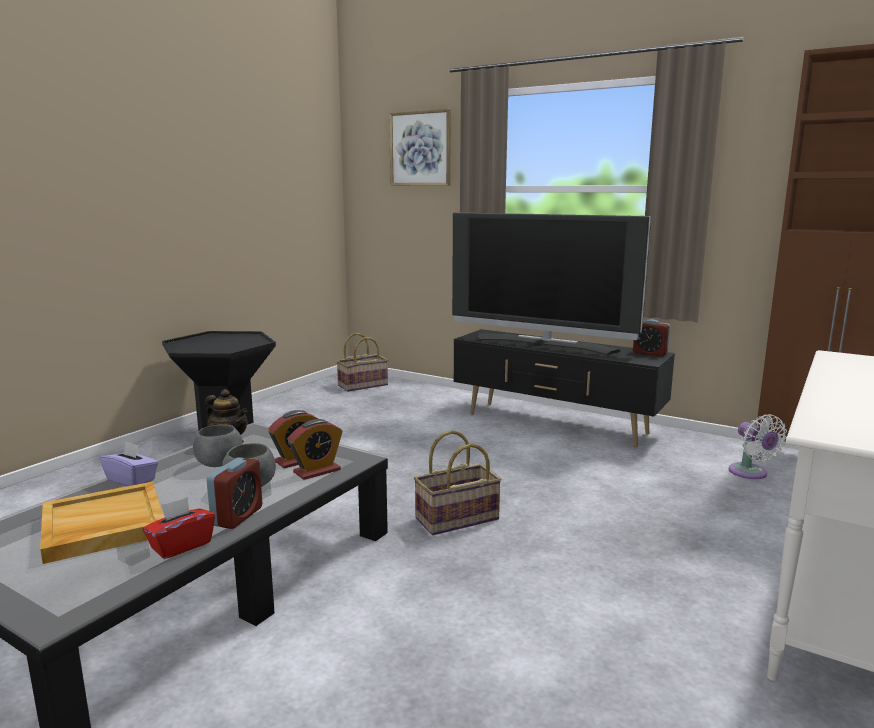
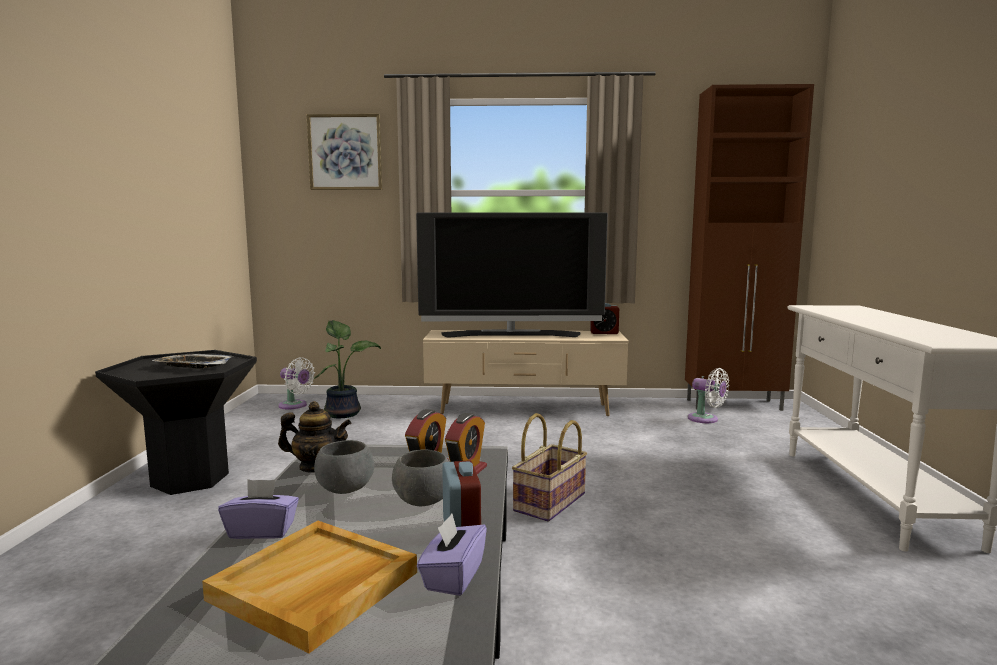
camera: 30 degrees left, 5 degrees down
red tissue box [142,497,215,559] -> purple tissue box [417,514,487,596]
basket [336,333,388,392] -> white fan [278,357,315,409]
black tv stand [454,329,675,447] -> beige tv stand [423,330,629,416]
none -> tray [152,354,233,369]
none -> potted plant [314,320,381,418]

